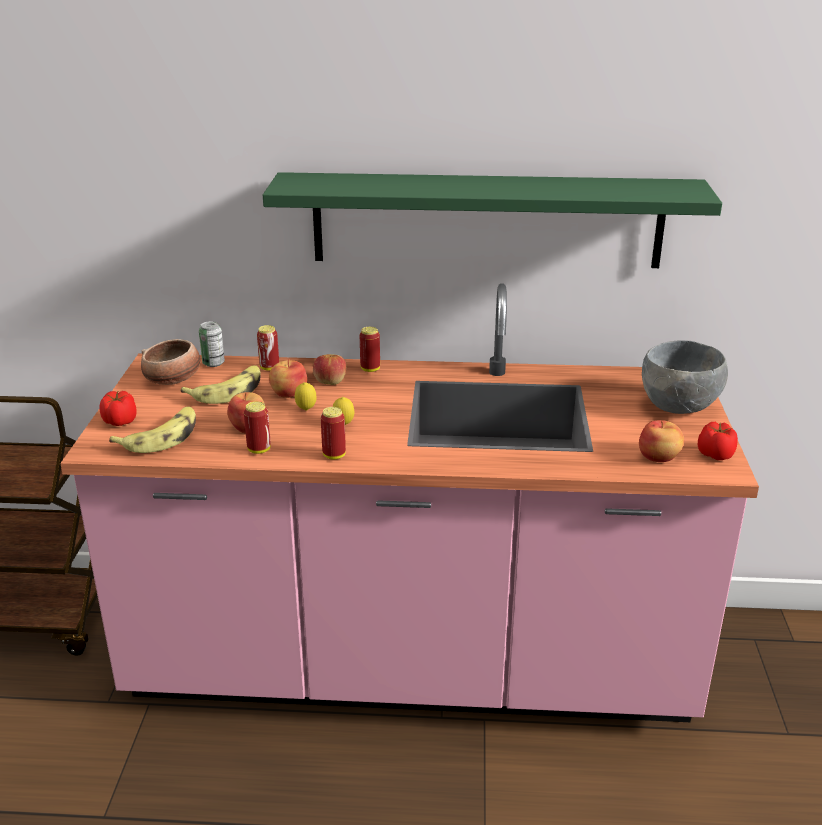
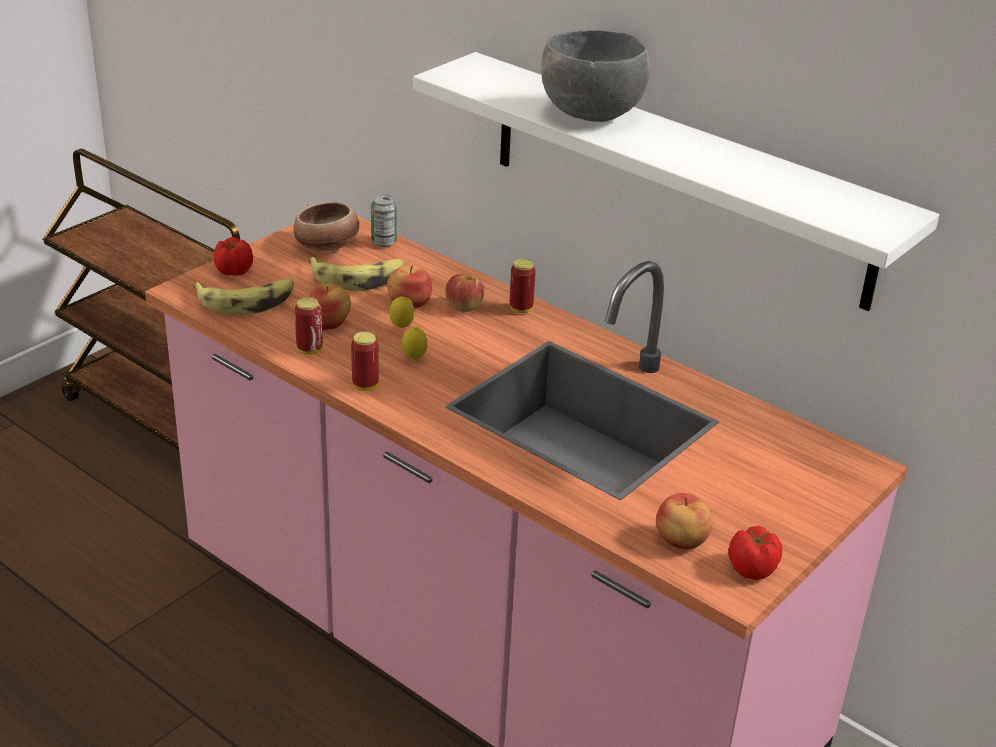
camera: 35 degrees right, 5 degrees up
can [257,325,279,371] -> none
green shelf [263,172,722,268] -> white shelf [413,52,939,311]
grey bowl [642,340,728,414] -> grey bowl moved to [541,30,650,122]

